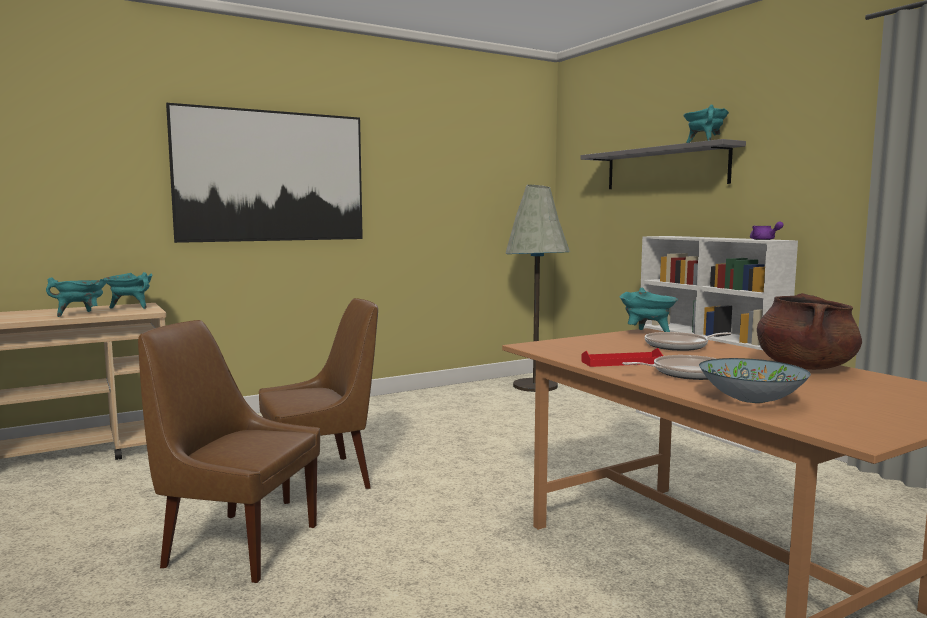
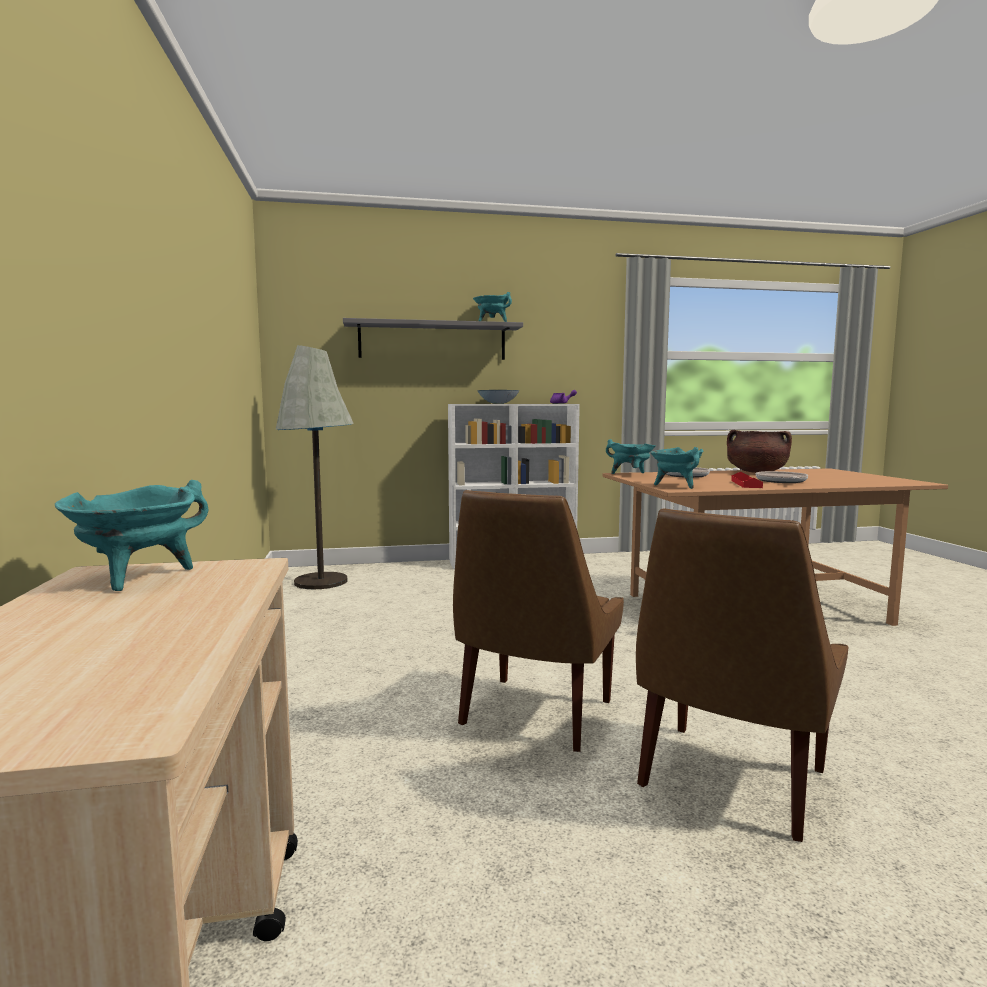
camera: 70 degrees left, 0 degrees up
turquoise cooking pot [46,277,108,317] -> turquoise cooking pot moved to [650,447,703,489]
picture [166,103,363,243] -> none
brown chair [259,298,378,504] -> brown chair turned 150 degrees counterclockwise [453,490,624,752]
bowl [699,358,811,403] -> bowl moved to [477,390,520,404]

